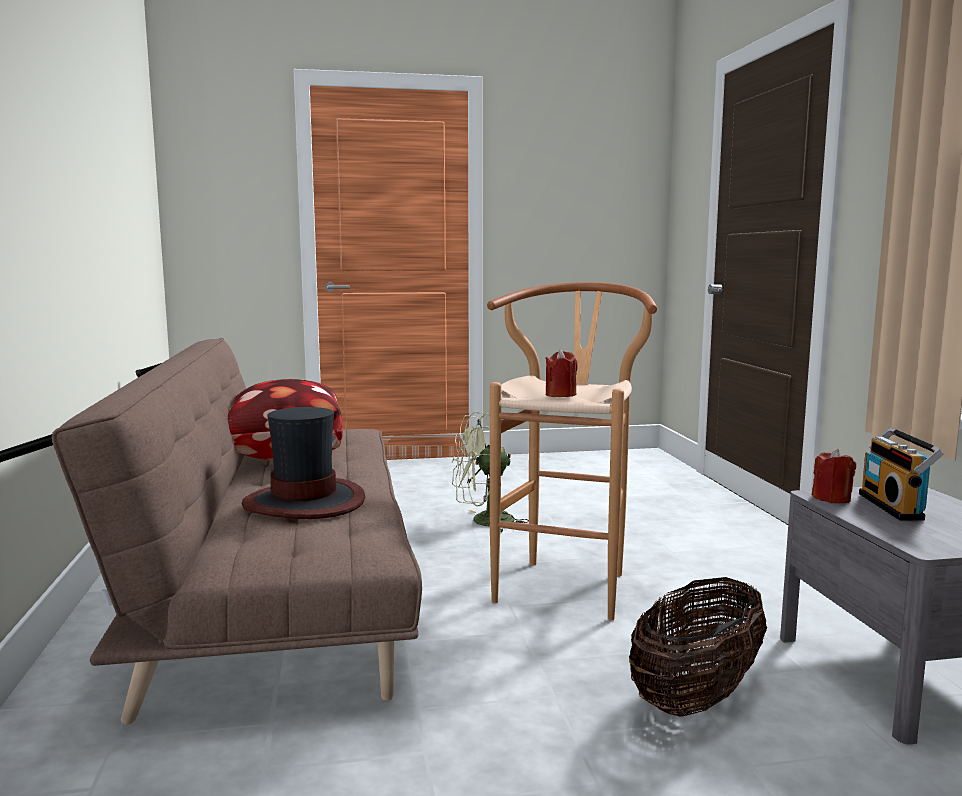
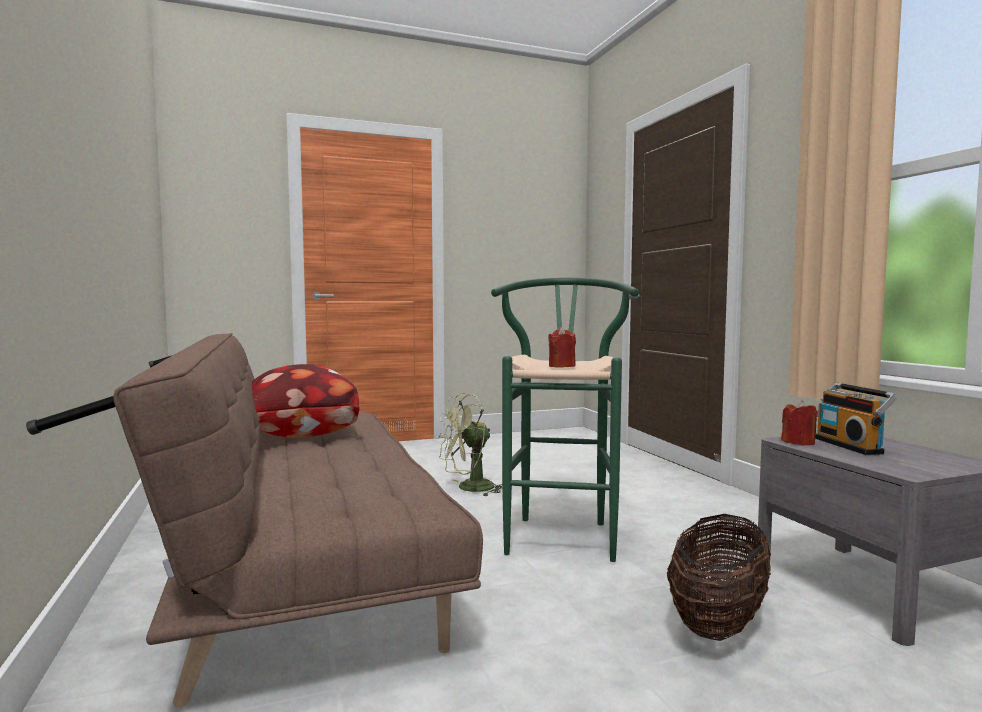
camera: 10 degrees left, 5 degrees down
hat [241,407,365,519] -> none
brown stool [487,282,657,621] -> green stool [491,277,639,562]

